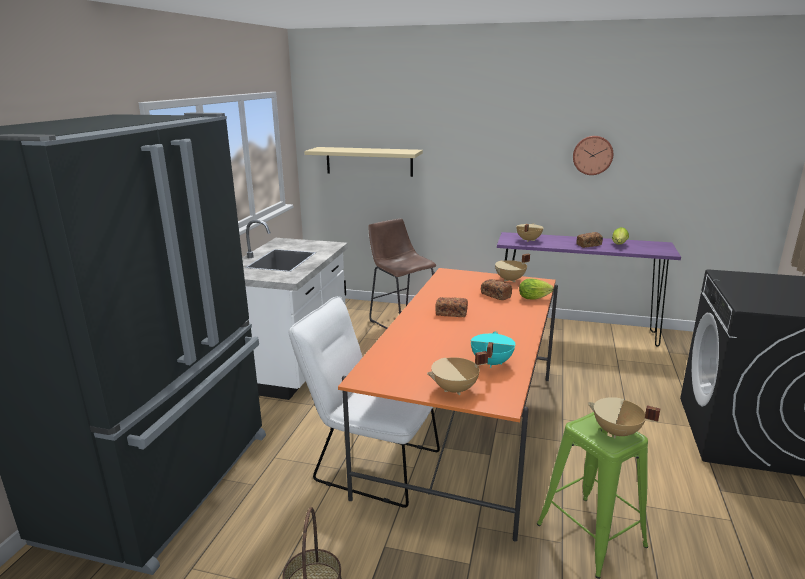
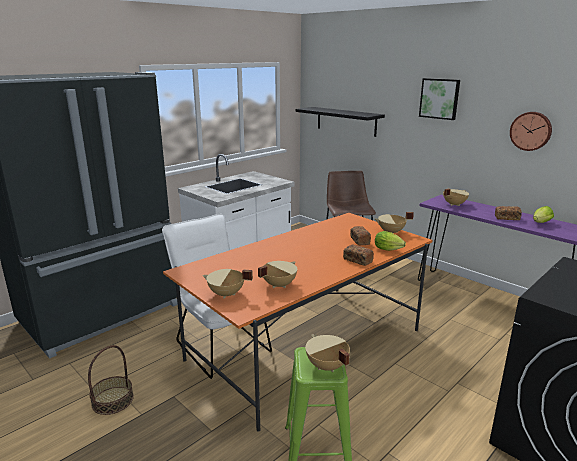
camera: 30 degrees right, 0 degrees up
beige shelf [304,147,423,177] -> black shelf [295,107,385,137]
bread [435,297,468,317] -> bread moved to [343,245,374,266]
turquoise cooking pot [471,331,516,368] -> beige cooking pot [258,261,297,288]
none -> picture [419,78,460,120]

